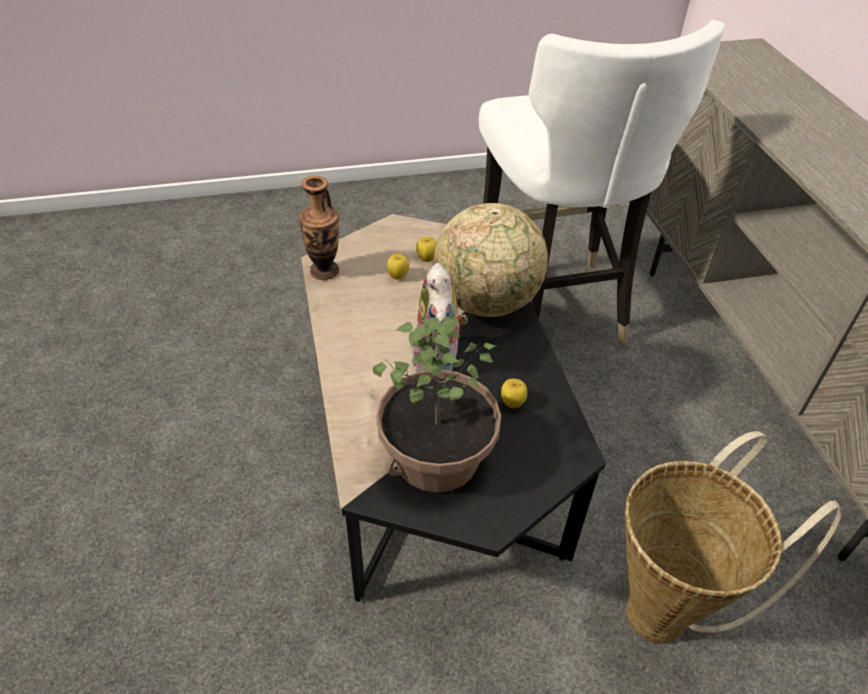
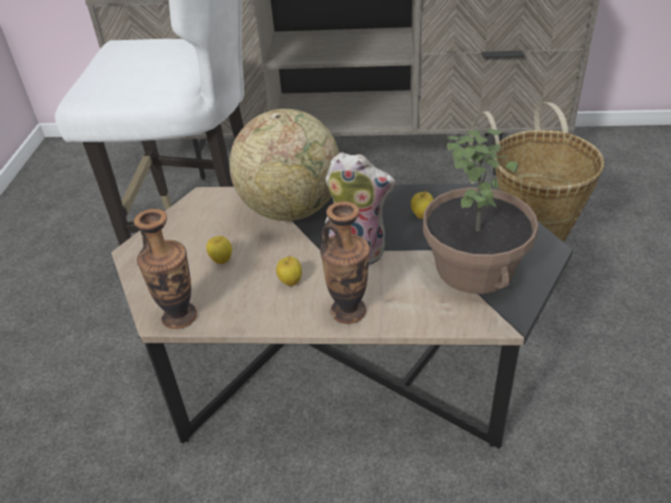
camera: 70 degrees left, 5 degrees down
apple [416,237,437,262] -> apple moved to [276,255,302,286]
none -> vase [320,201,370,324]

